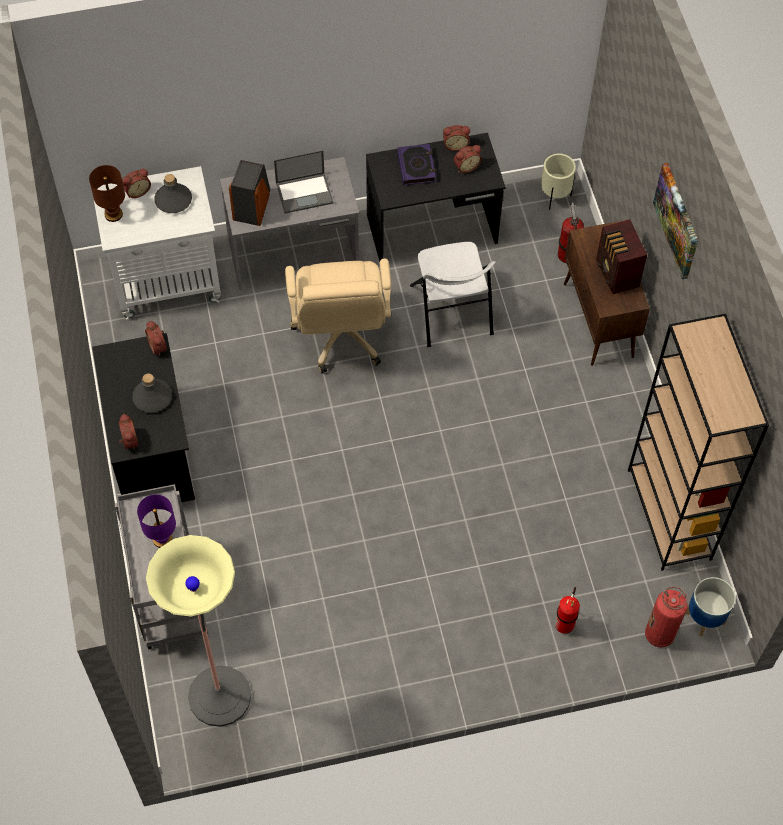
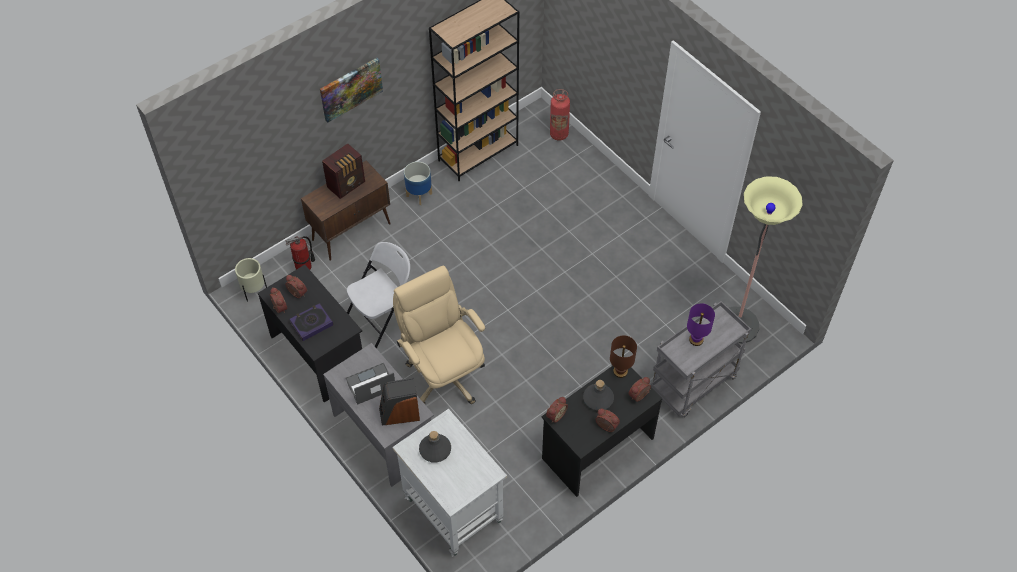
camera: 115 degrees left, 5 degrees down
brown table lamp [89,165,125,222] -> brown table lamp moved to [610,336,637,378]
alarm clock [122,169,151,198] -> alarm clock moved to [595,409,620,432]
laptop [274,150,334,214] -> laptop turned 75 degrees counterclockwise [345,363,395,405]
beige office chair [285,258,391,373] -> beige office chair turned 90 degrees counterclockwise [393,266,485,404]
fire extinguisher [555,587,580,634] -> none
planter [685,577,736,637] -> planter moved to [404,162,432,205]

